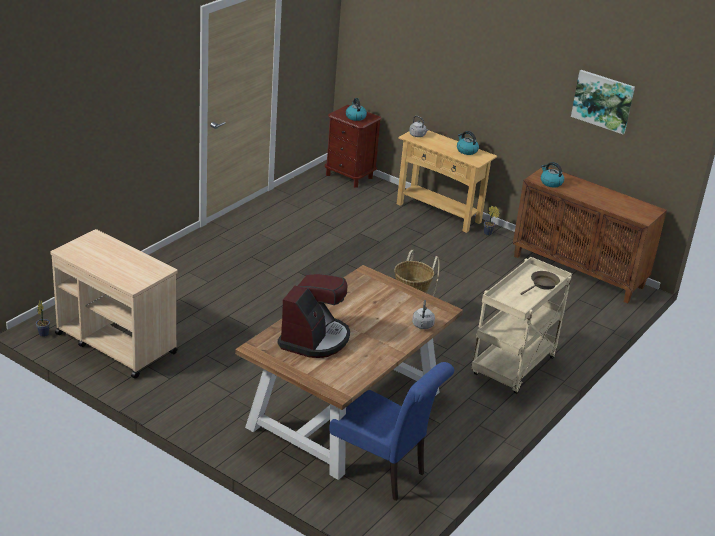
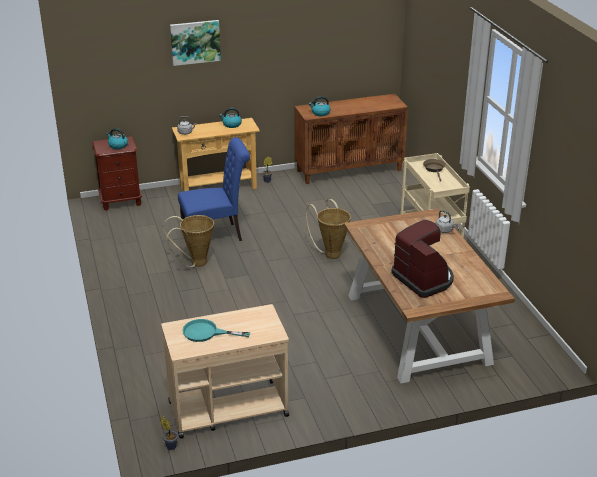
camera: 50 degrees left, 0 degrees up
blue chair [329,362,454,501] -> blue chair moved to [178,137,250,241]
picture [571,70,635,134] -> picture moved to [170,20,221,66]
none -> basket [163,215,214,267]
none -> turquoise frying pan [183,319,250,342]

